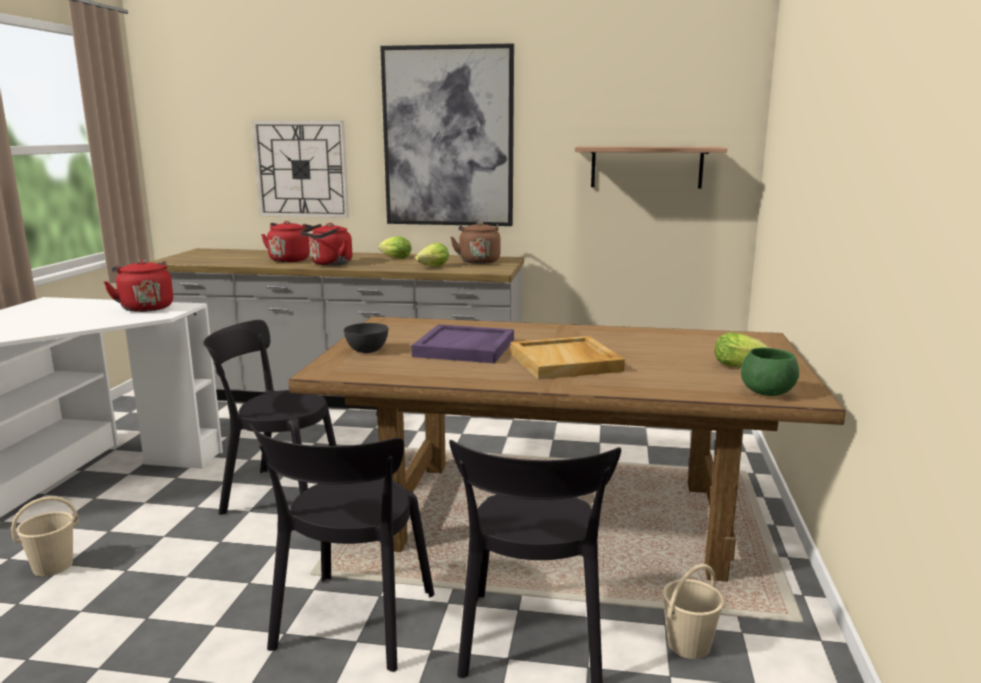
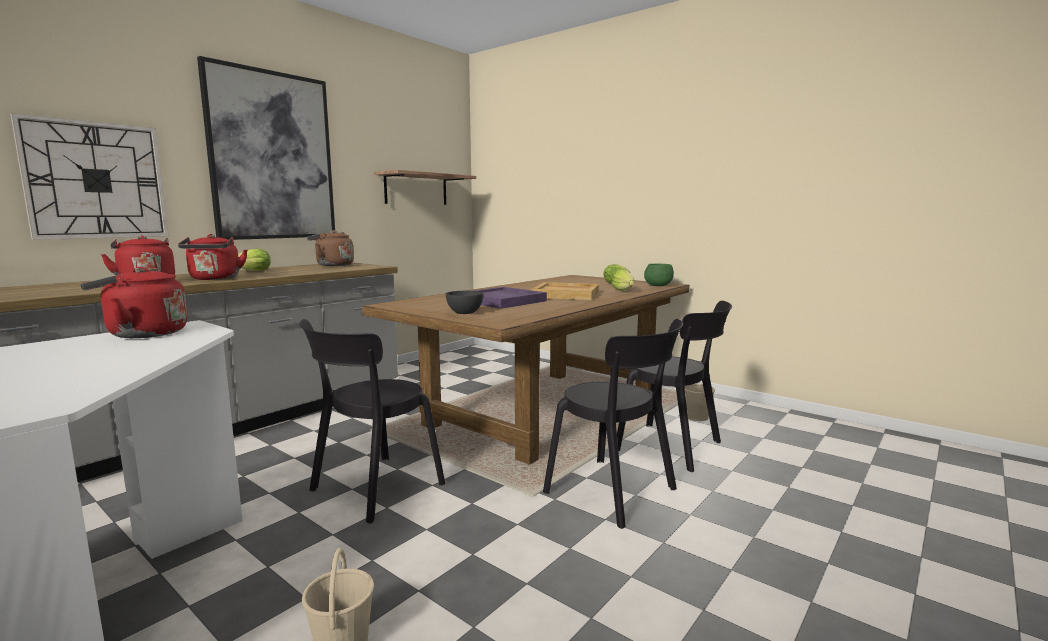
camera: 60 degrees left, 5 degrees down
lettuce [415,243,449,267] -> lettuce moved to [611,269,634,291]

